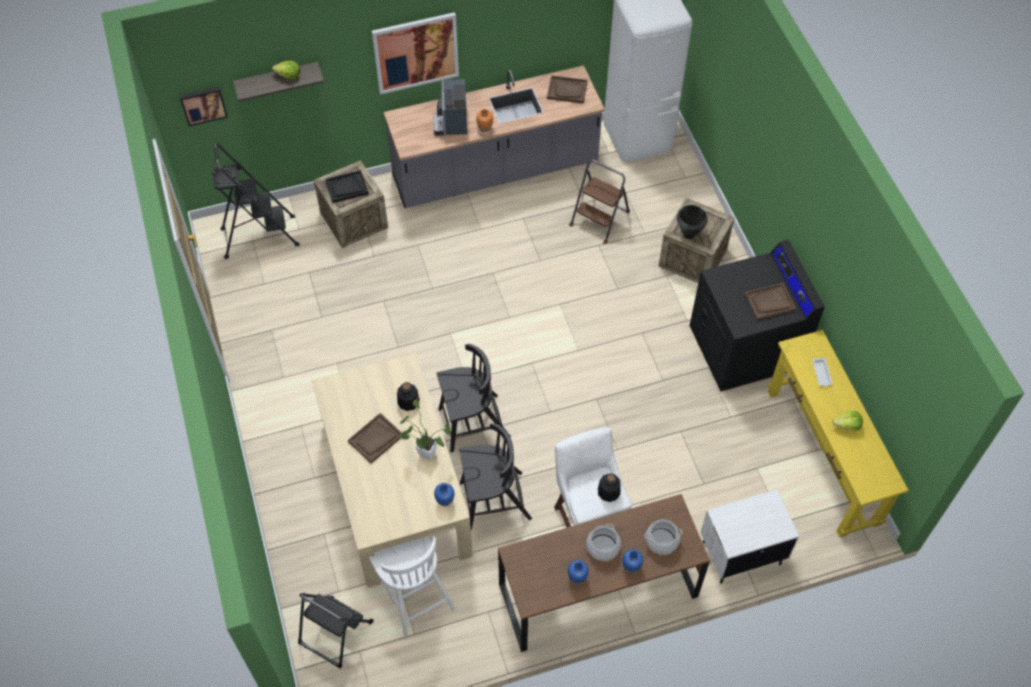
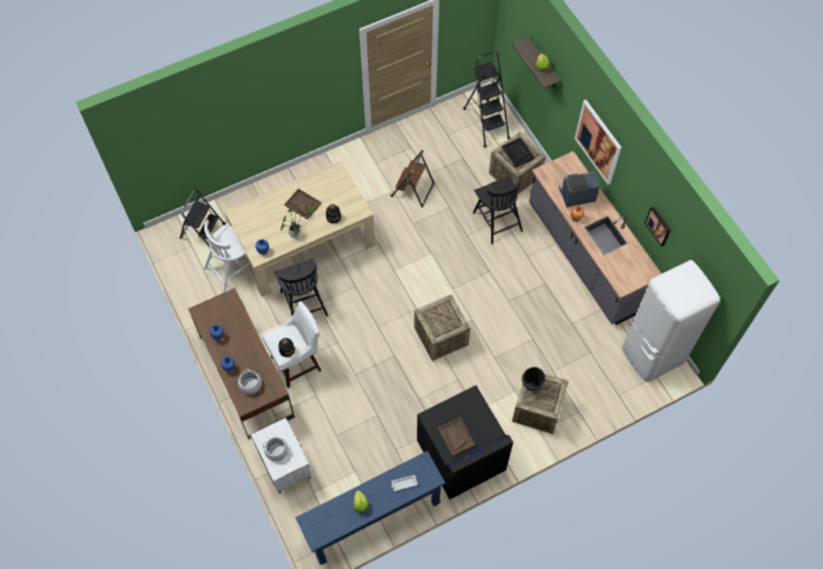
camera: 80 degrees right, 5 degrees up
picture [180,87,228,126] -> picture moved to [644,206,671,247]
black chair [437,344,511,452] -> black chair moved to [473,176,523,245]
brown tray [547,75,588,104] -> none
brown step ladder [569,159,630,244] -> brown step ladder moved to [390,150,435,208]
cooking pot [586,524,621,561] -> cooking pot moved to [263,437,289,461]
yellow console table [768,330,909,538] -> blue console table [295,451,445,565]
none -> crate [414,294,470,361]

